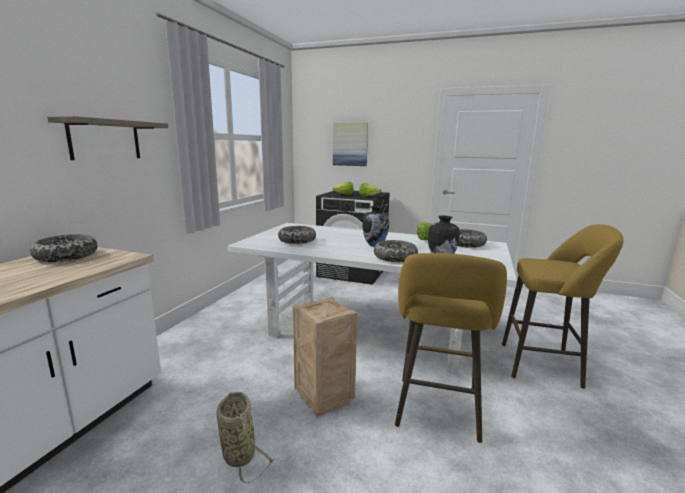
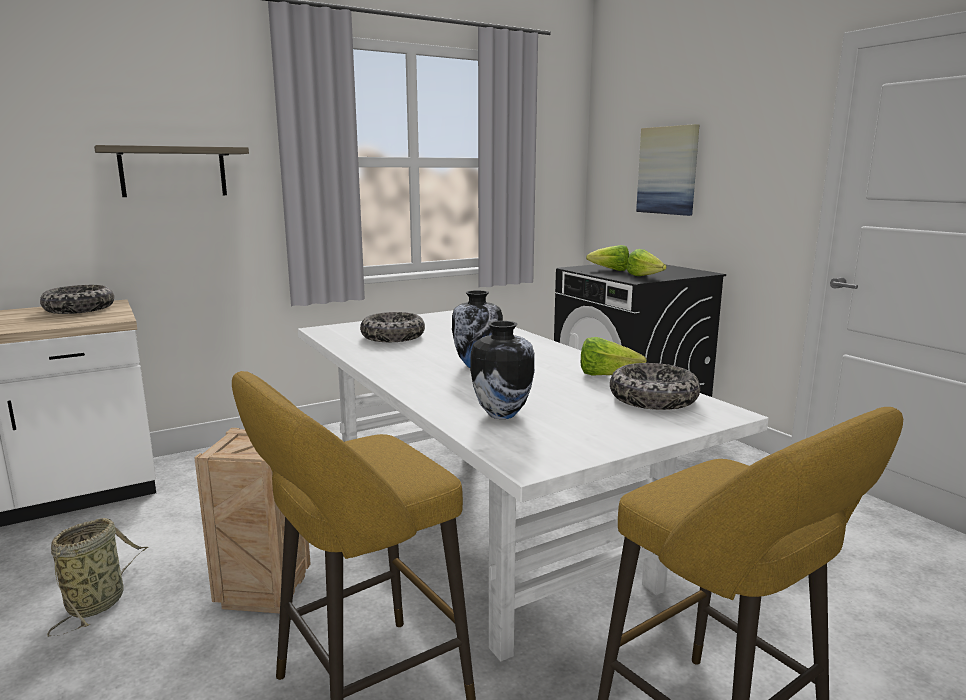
camera: 40 degrees right, 0 degrees up
bowl [374,240,418,262] -> none

